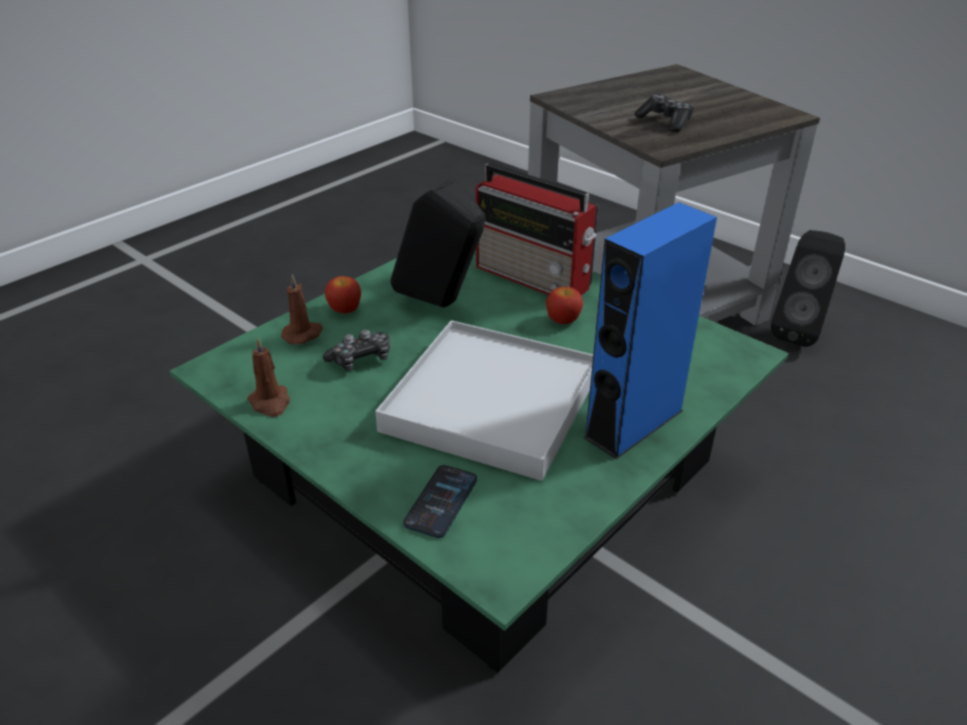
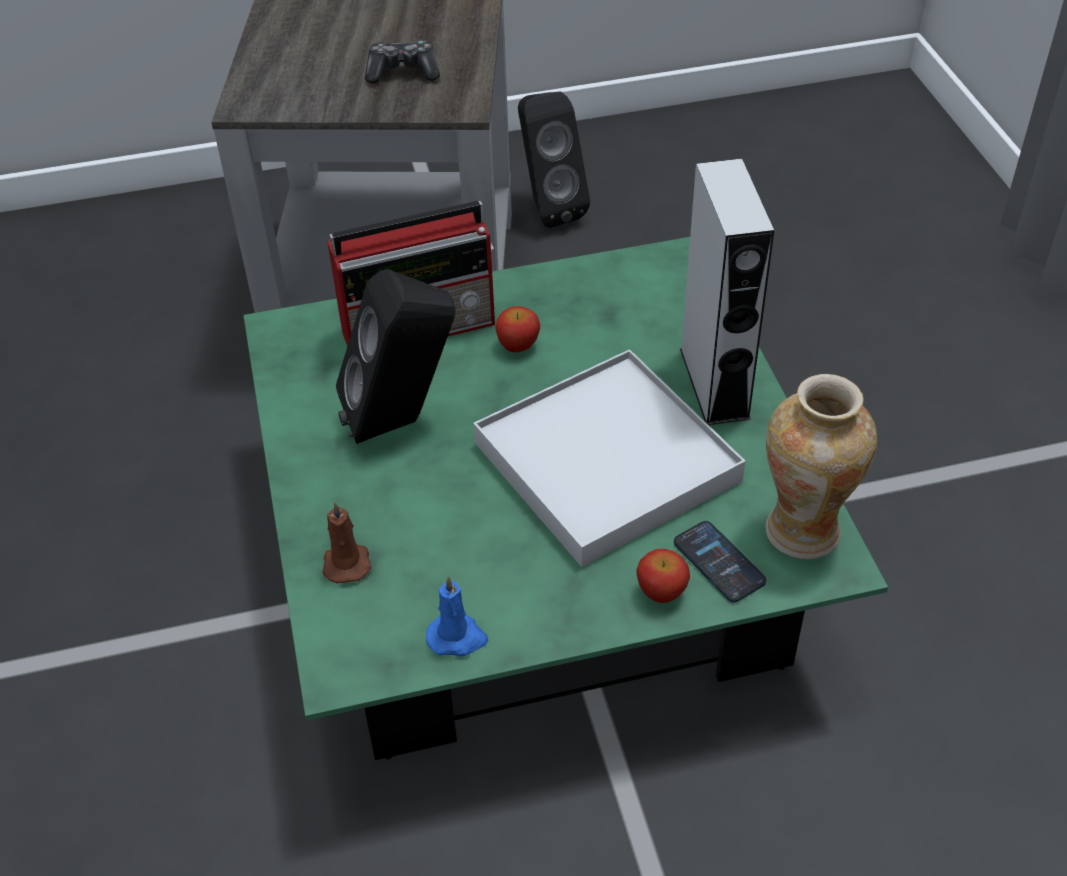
camera: 55 degrees left, 10 degrees up
brown candle [247,337,290,417] -> blue candle [426,576,488,657]
game controller [323,329,390,371] -> none
apple [325,276,361,313] -> apple moved to [636,549,690,603]
blue speaker [583,202,717,459] -> grey speaker [680,159,774,425]
none -> vase [766,374,877,559]

